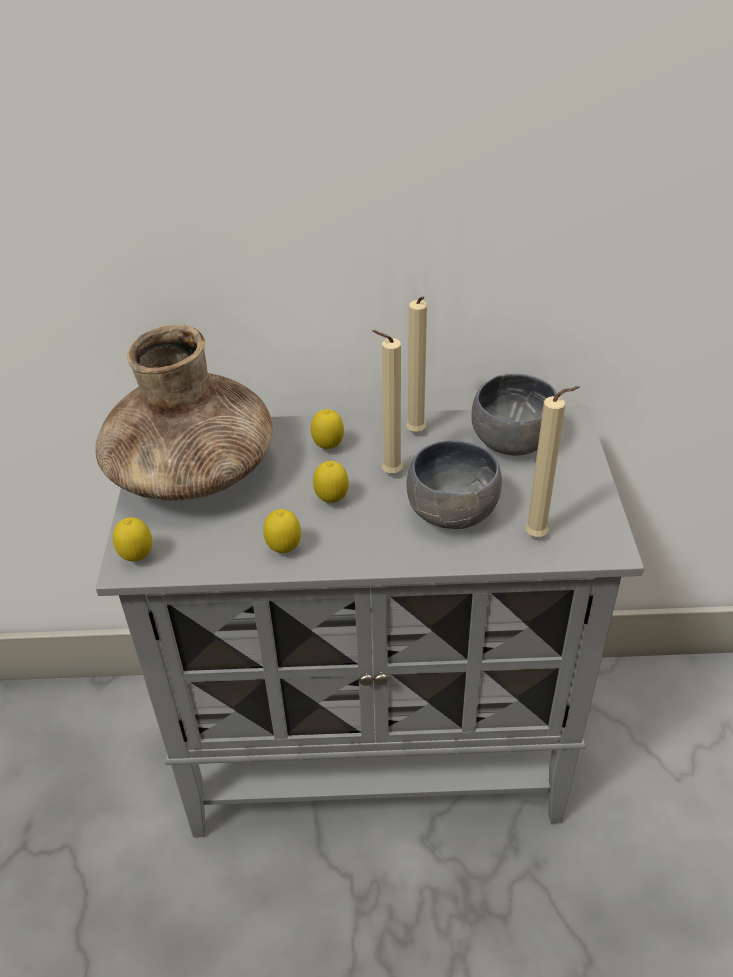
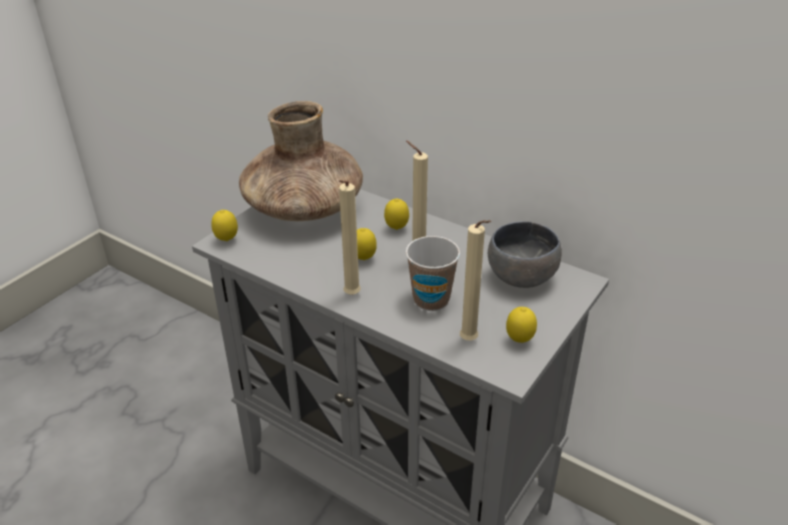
camera: 35 degrees right, 5 degrees down
lemon [263,509,301,553] -> lemon moved to [506,307,537,343]
beige candle [406,297,427,432] -> beige candle moved to [338,180,361,295]
grey bowl [406,440,502,529] -> cup [406,236,460,311]

